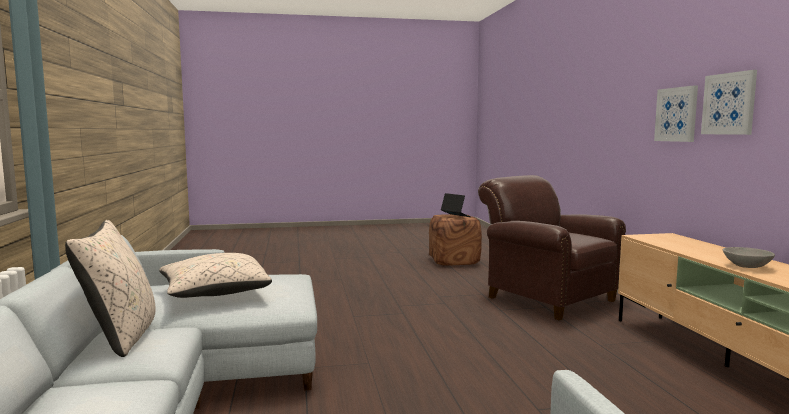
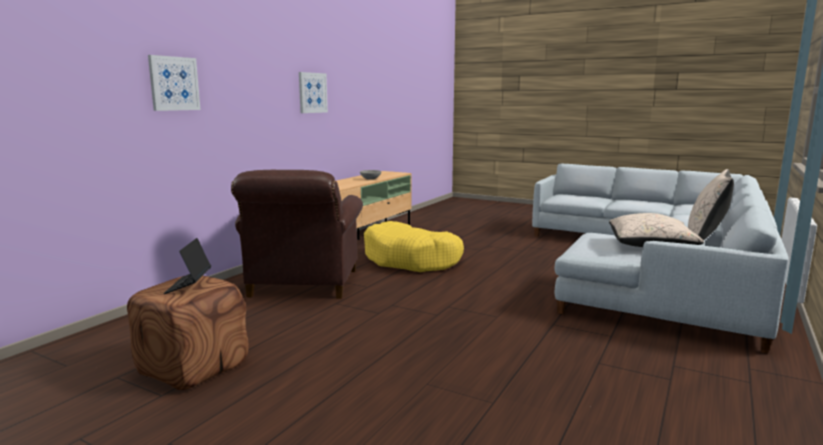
camera: 140 degrees left, 5 degrees up
picture [654,85,698,142] -> picture moved to [148,55,201,111]
none -> yellow dog bed [364,221,464,272]

